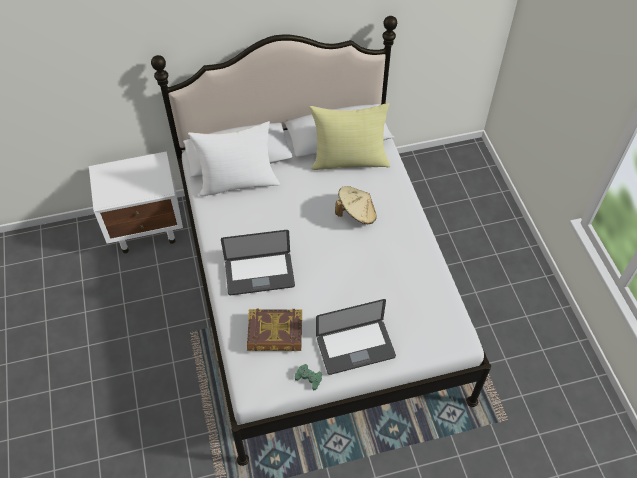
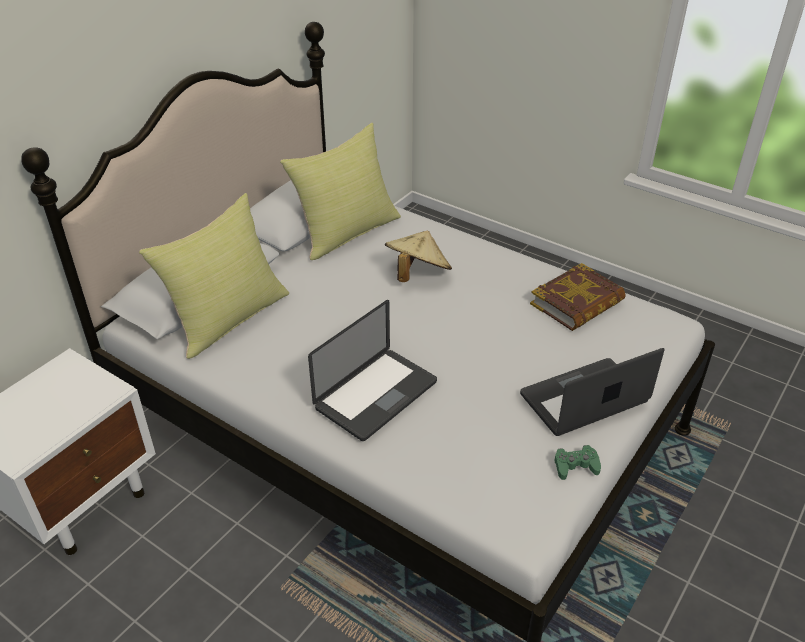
camera: 40 degrees left, 15 degrees down
white pillow [188,121,280,196] -> yellow pillow [139,193,289,359]
book [247,309,302,351] -> book moved to [530,263,626,331]
laptop [316,299,396,375] -> laptop turned 150 degrees counterclockwise [520,348,664,436]

